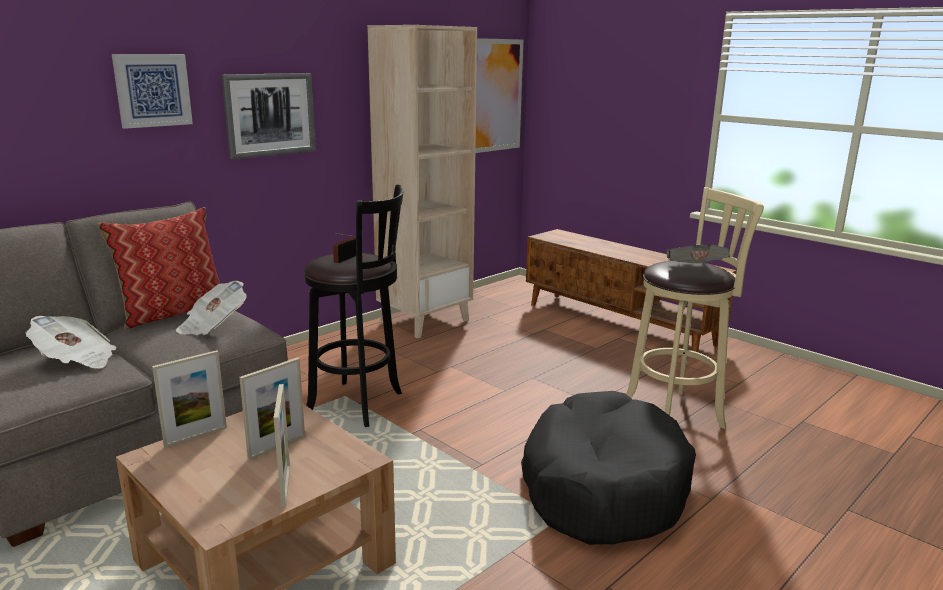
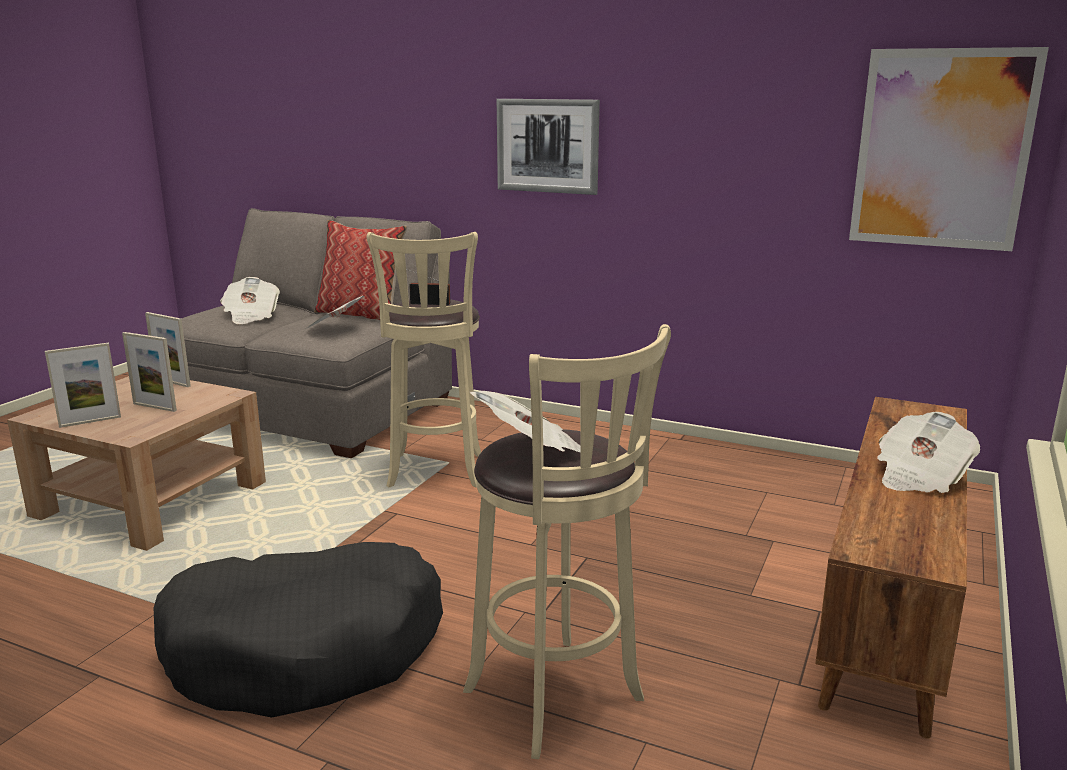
camera: 70 degrees right, 0 degrees up
picture [112,54,193,129] -> none
black stool [304,184,403,427] -> beige stool [367,232,481,488]
beige bookcase [367,25,477,338] -> none
none -> newspaper [877,412,980,493]

